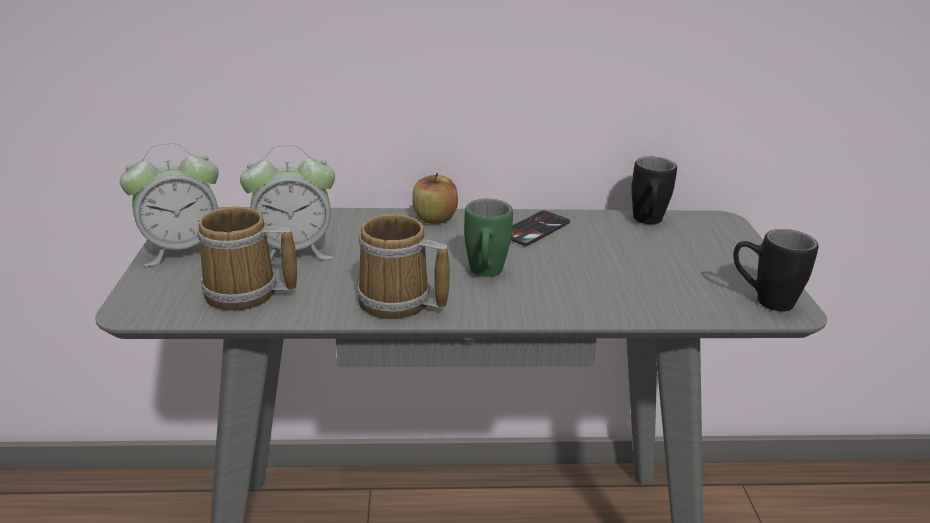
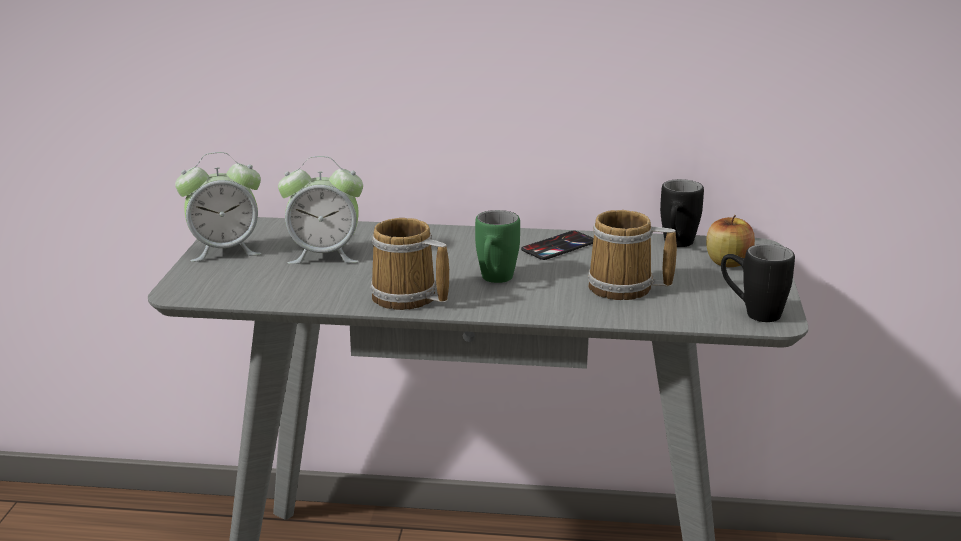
camera: 10 degrees right, 5 degrees down
mug [197,206,297,311] -> mug moved to [588,210,677,300]
apple [412,173,458,224] -> apple moved to [706,215,755,267]

